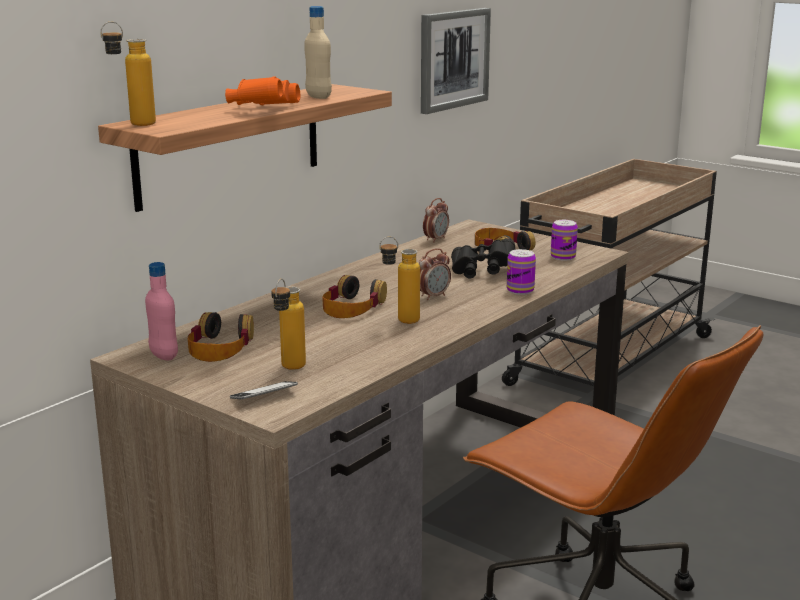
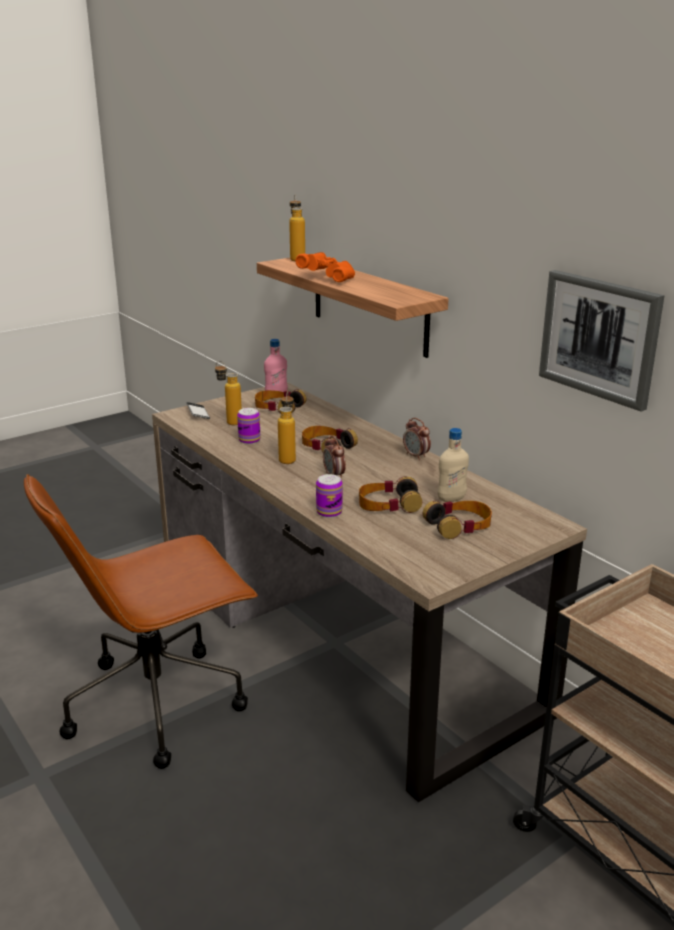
camera: 105 degrees right, 5 degrees up
beige bottle [304,6,332,99] -> beige bottle moved to [437,428,469,502]
alarm clock [423,198,449,243] -> alarm clock moved to [403,418,431,460]
black binoculars [451,238,515,279] -> headphones [359,476,422,513]
can [551,220,578,261] -> can moved to [237,408,260,444]

